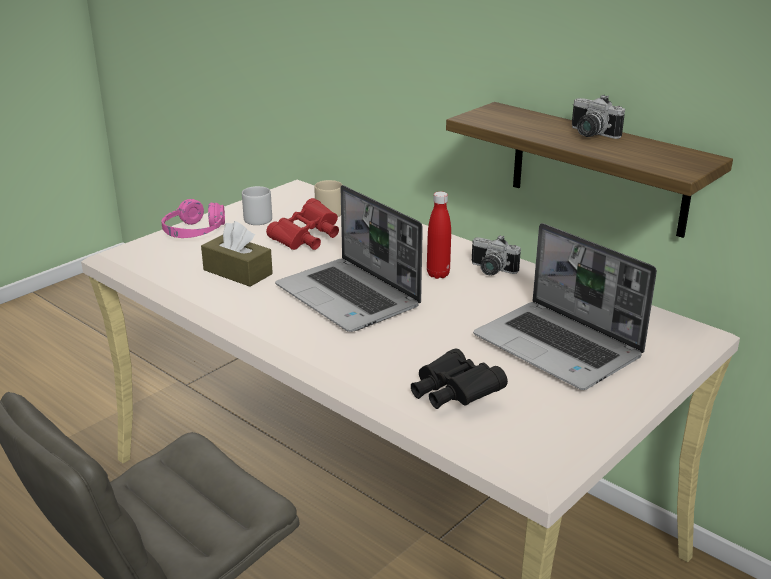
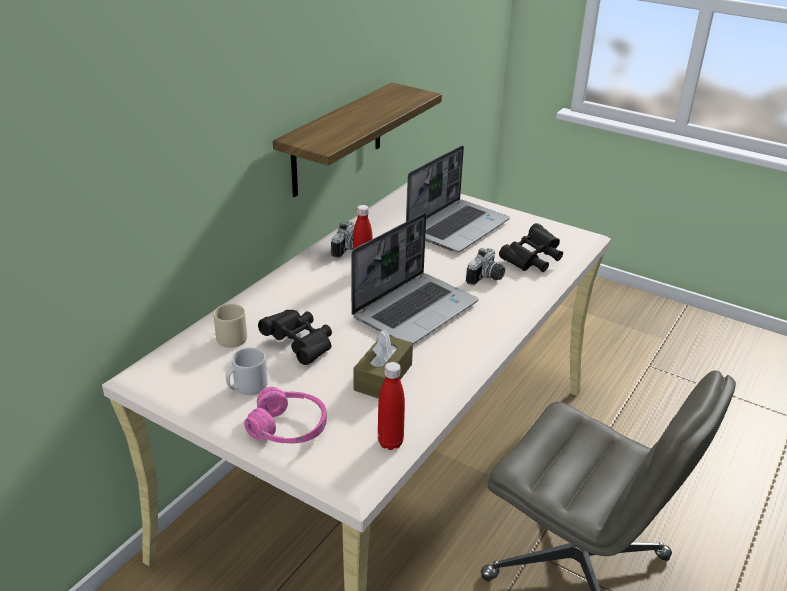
camera: 100 degrees left, 5 degrees up
red binoculars [266,198,339,250] -> black binoculars [258,310,332,365]
camera [572,95,625,139] -> camera moved to [466,248,505,285]
none -> red bottle [378,362,405,450]

